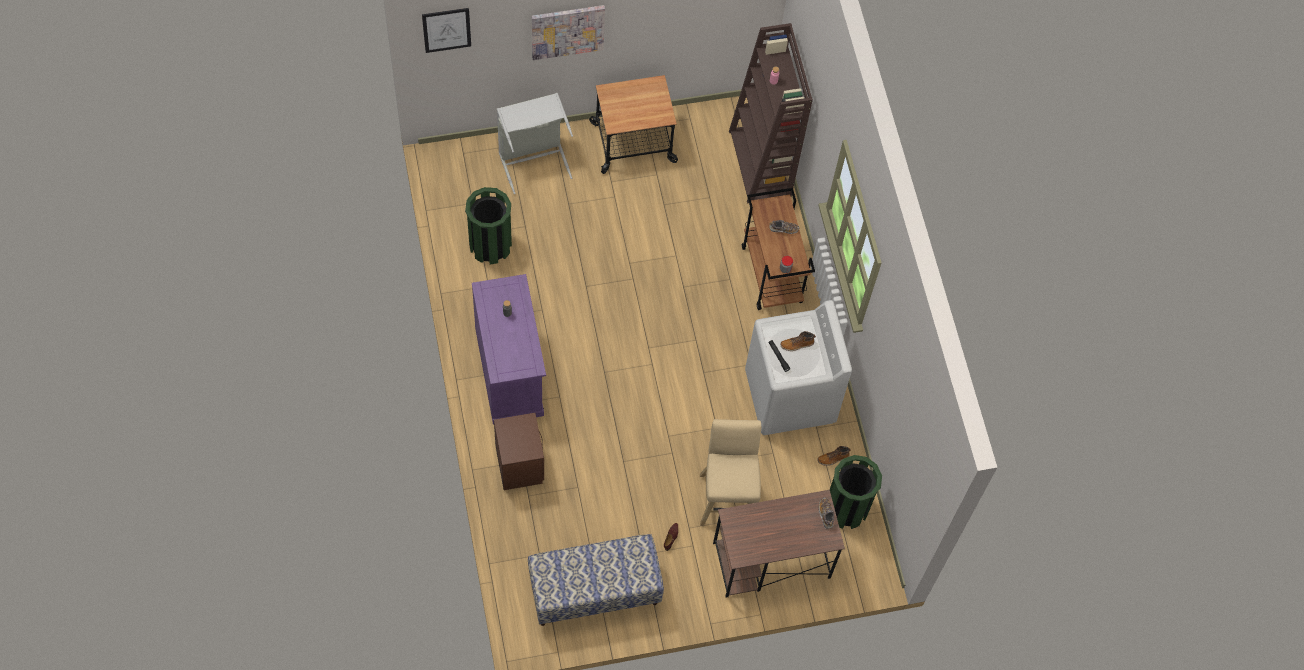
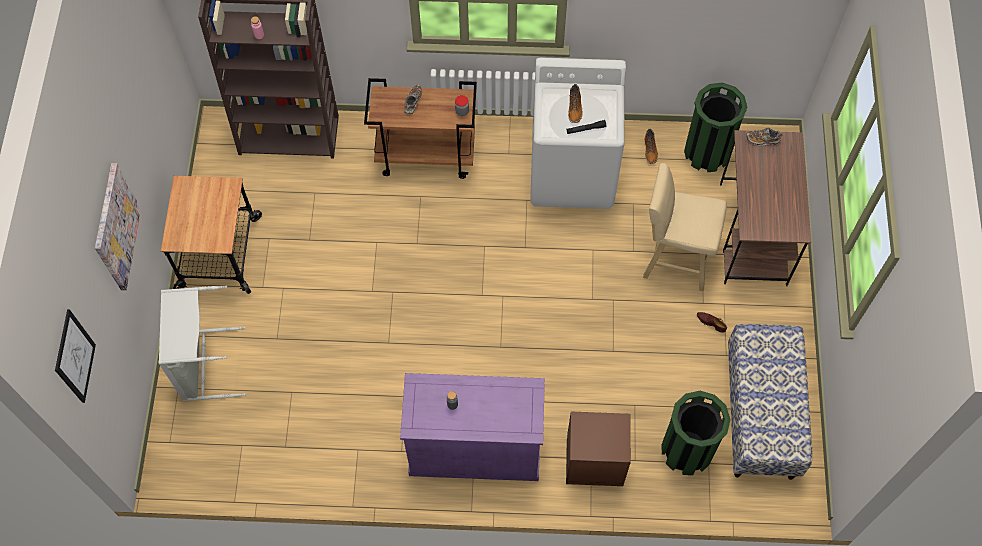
camera: 70 degrees left, 0 degrees up
green trash can [465,187,512,265] -> green trash can moved to [662,391,731,475]

